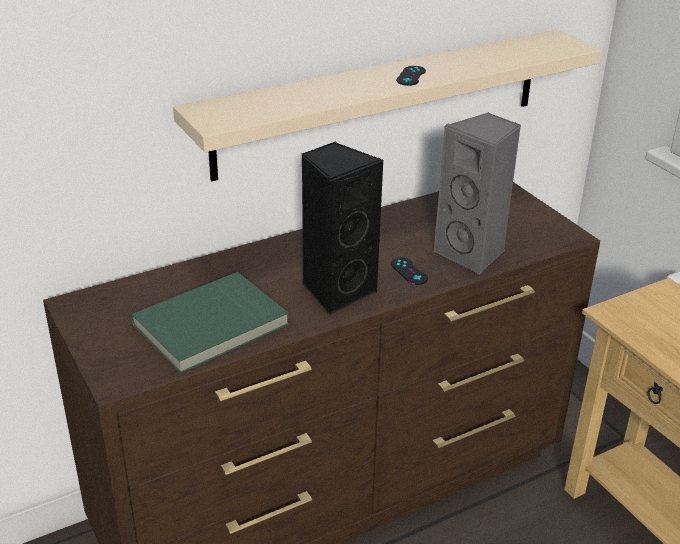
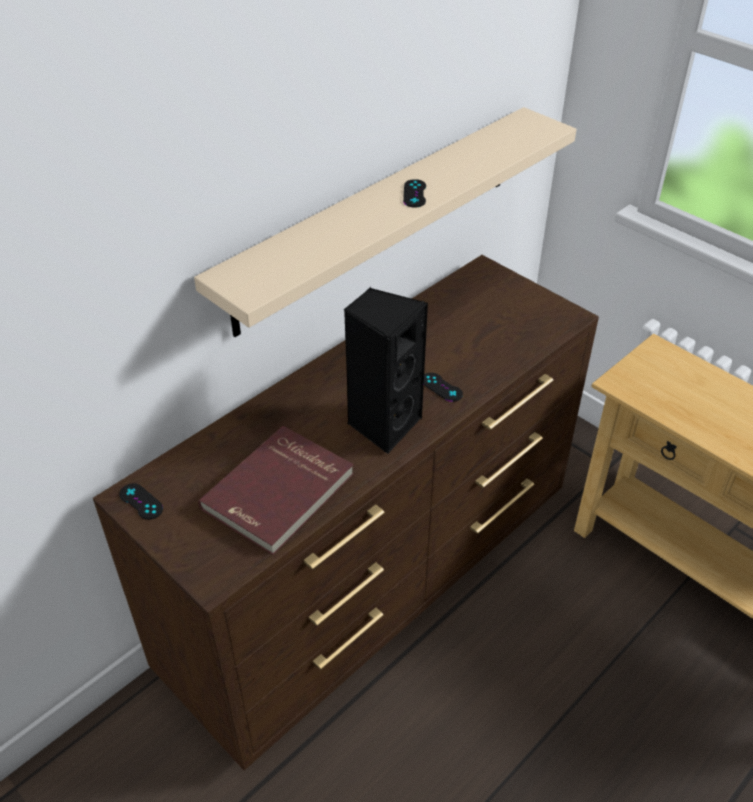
camera: 15 degrees left, 10 degrees up
green book [131,272,289,373] -> red book [198,426,354,555]
grey speaker [434,112,521,274] -> none
none -> black game controller [119,483,163,520]

